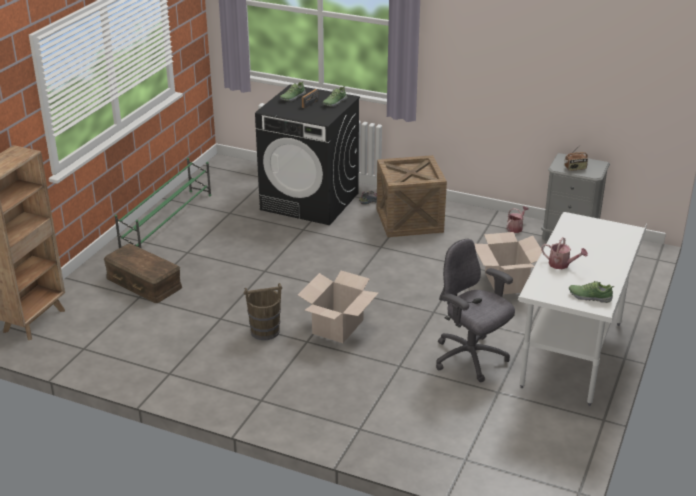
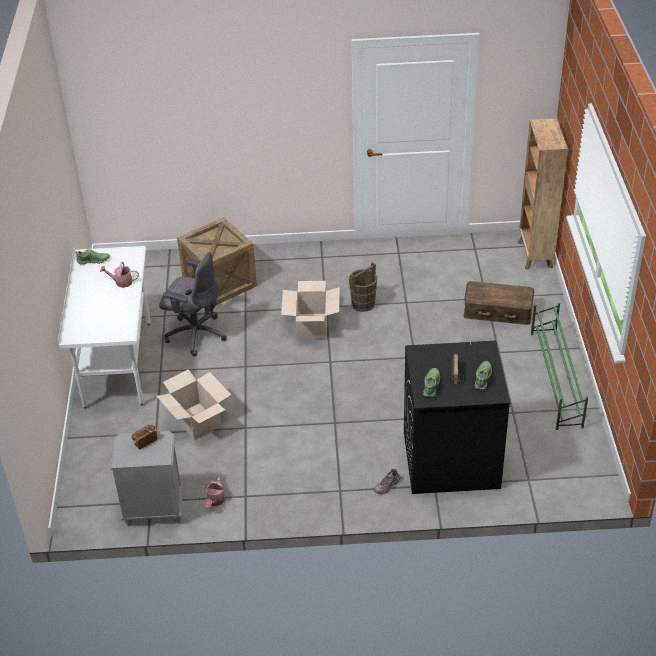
camera: 155 degrees right, 10 degrees up
crate [377,155,447,237] -> crate moved to [177,217,257,305]

